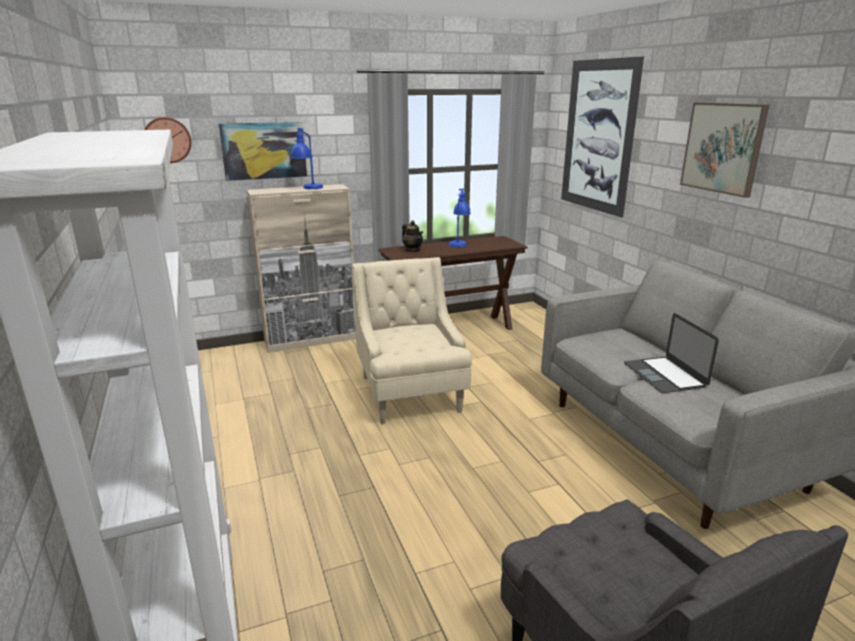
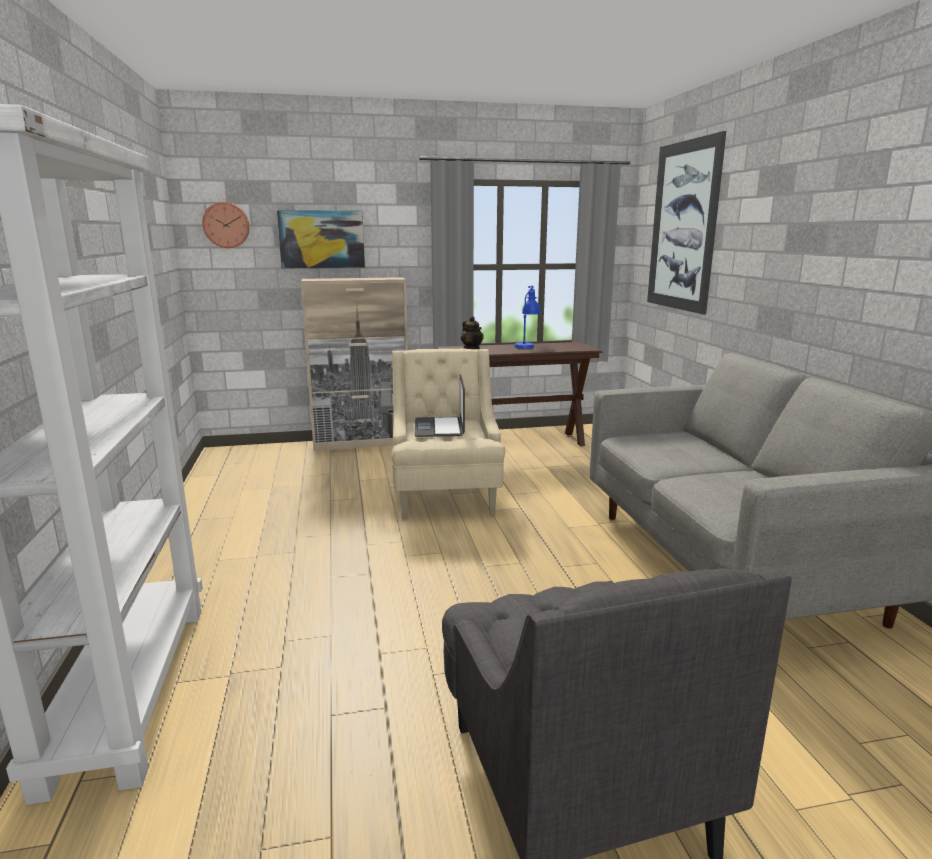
camera: 10 degrees right, 5 degrees down
blue table lamp [291,127,323,189] -> none
laptop [624,313,719,393] -> laptop moved to [414,374,465,437]
picture [680,102,769,198] -> none

